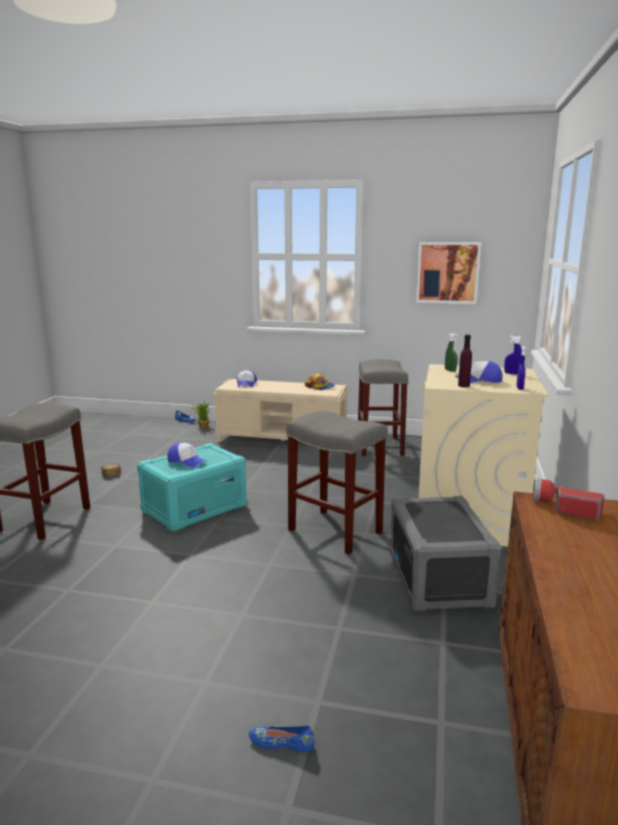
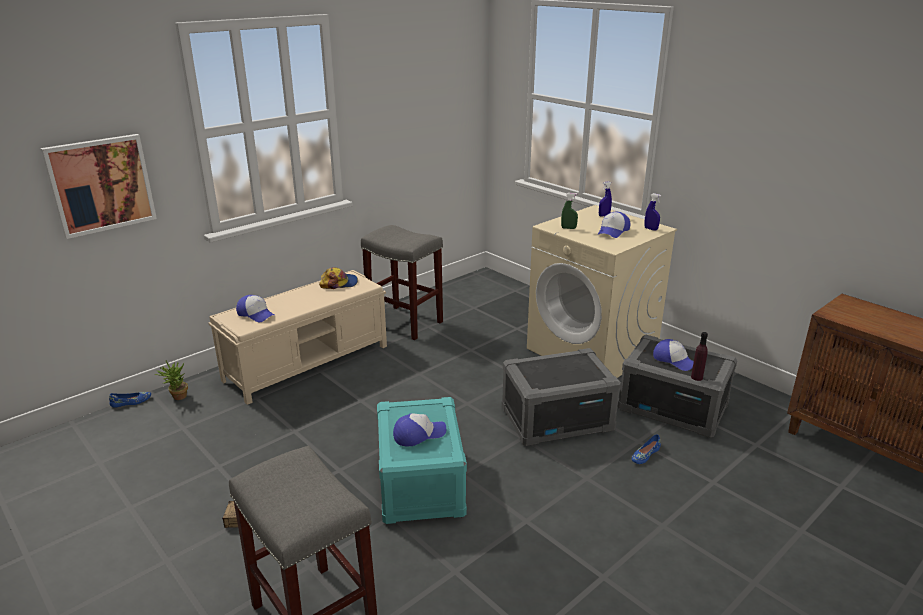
camera: 55 degrees left, 10 degrees up
blue shoe [249,726,315,752] -> blue shoe moved to [632,434,661,464]
grey stool [286,410,388,555] -> grey storage box [502,348,621,446]
picture [416,242,481,304] -> picture moved to [41,134,157,239]
purple bottle [458,335,472,387] -> purple bottle moved to [691,332,708,381]
flashlight [533,478,605,521] -> none
none -> cap [653,339,694,371]

